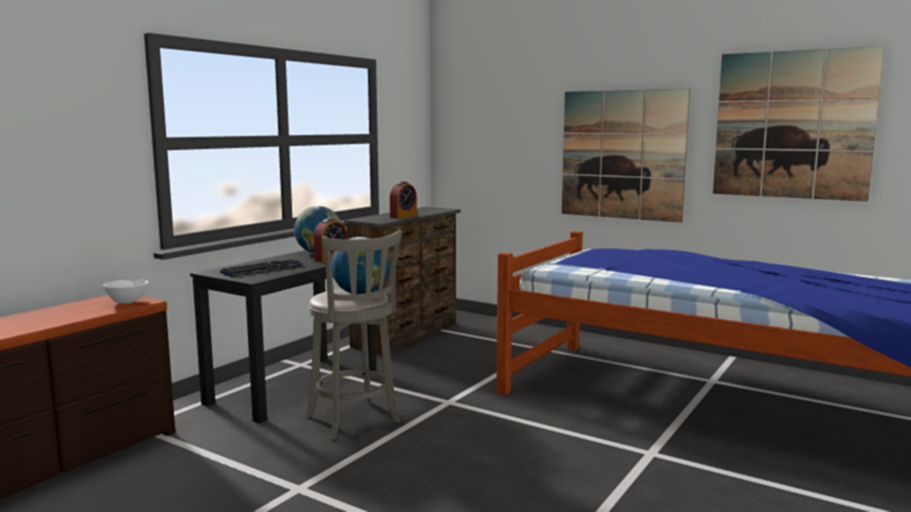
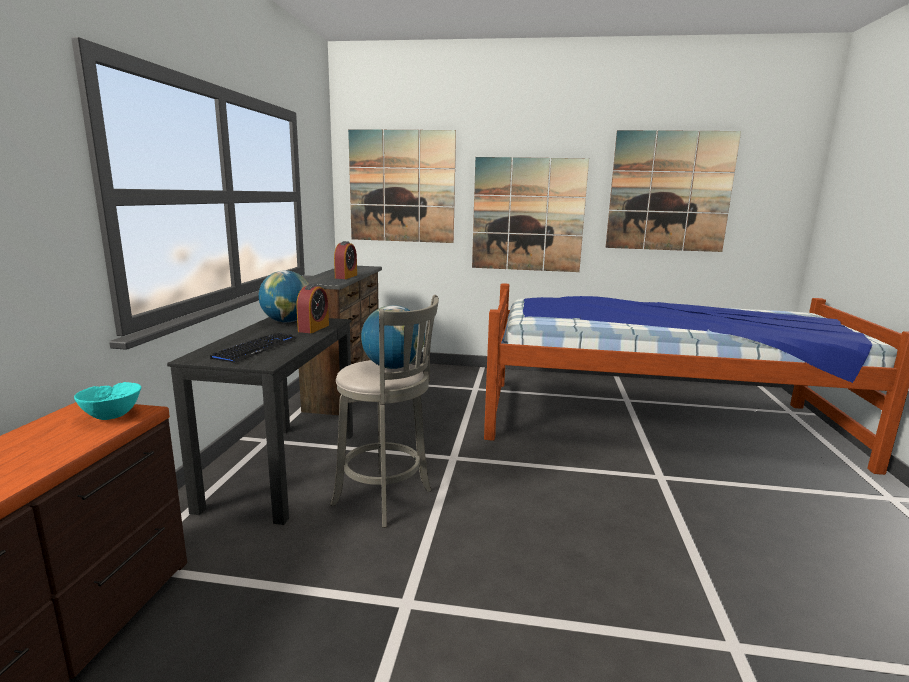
camera: 25 degrees left, 5 degrees up
white bowl [103,279,149,304] -> turquoise bowl [74,382,141,420]
none -> picture [348,129,456,243]

